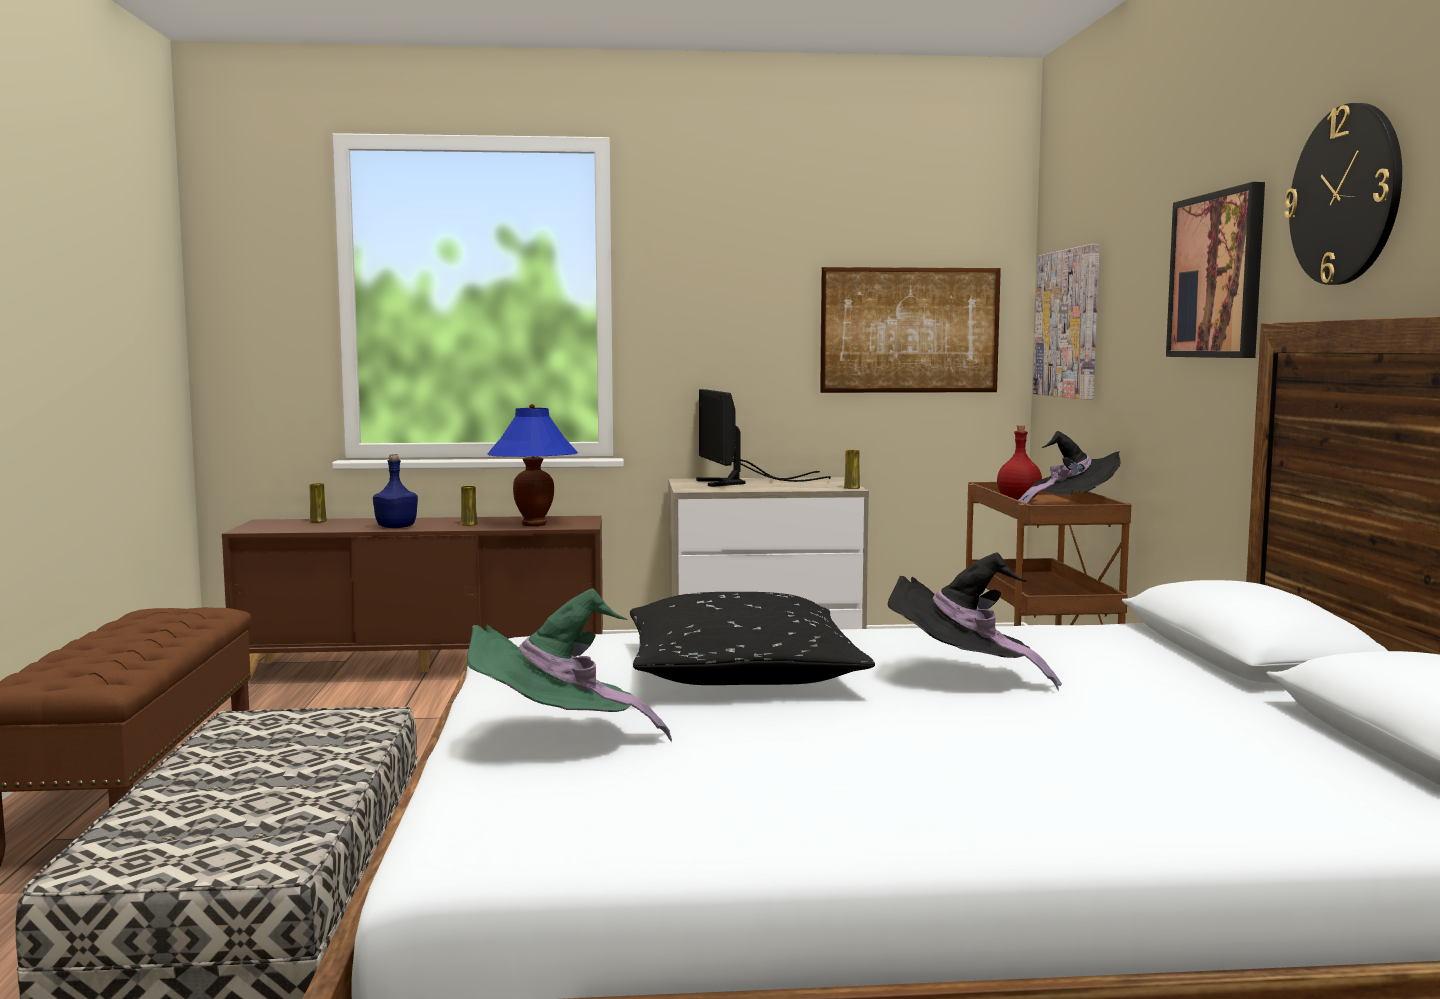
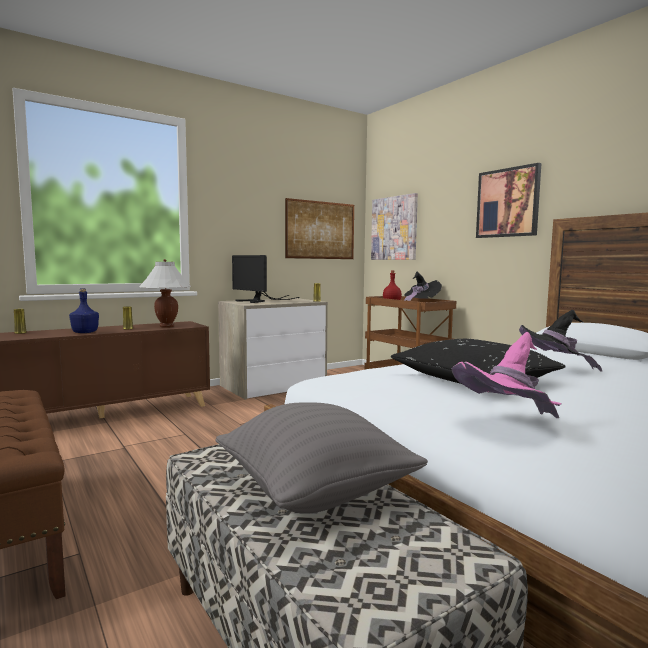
camera: 30 degrees left, 0 degrees up
green hat [467,588,672,742] -> pink hat [452,332,562,418]
blue table lamp [487,404,578,526] -> white table lamp [139,259,192,328]
wall clock [1284,103,1402,285] -> none
none -> grey pillow [216,402,428,514]

